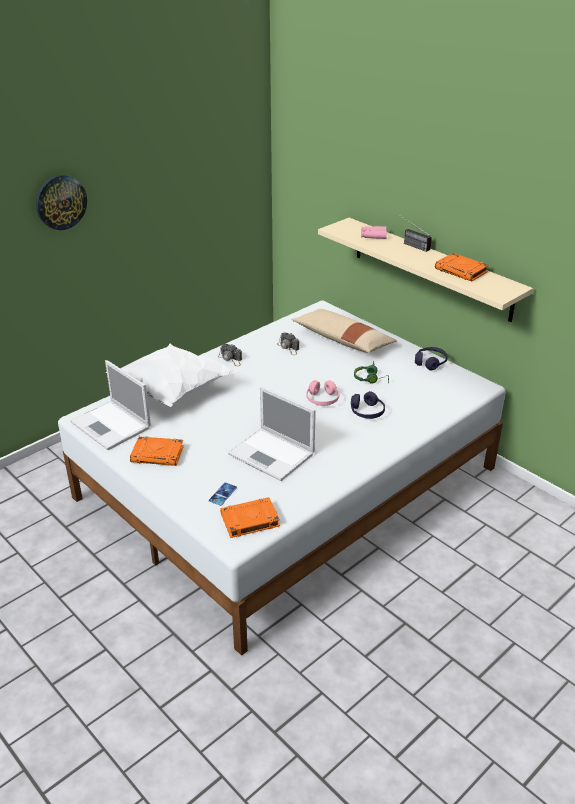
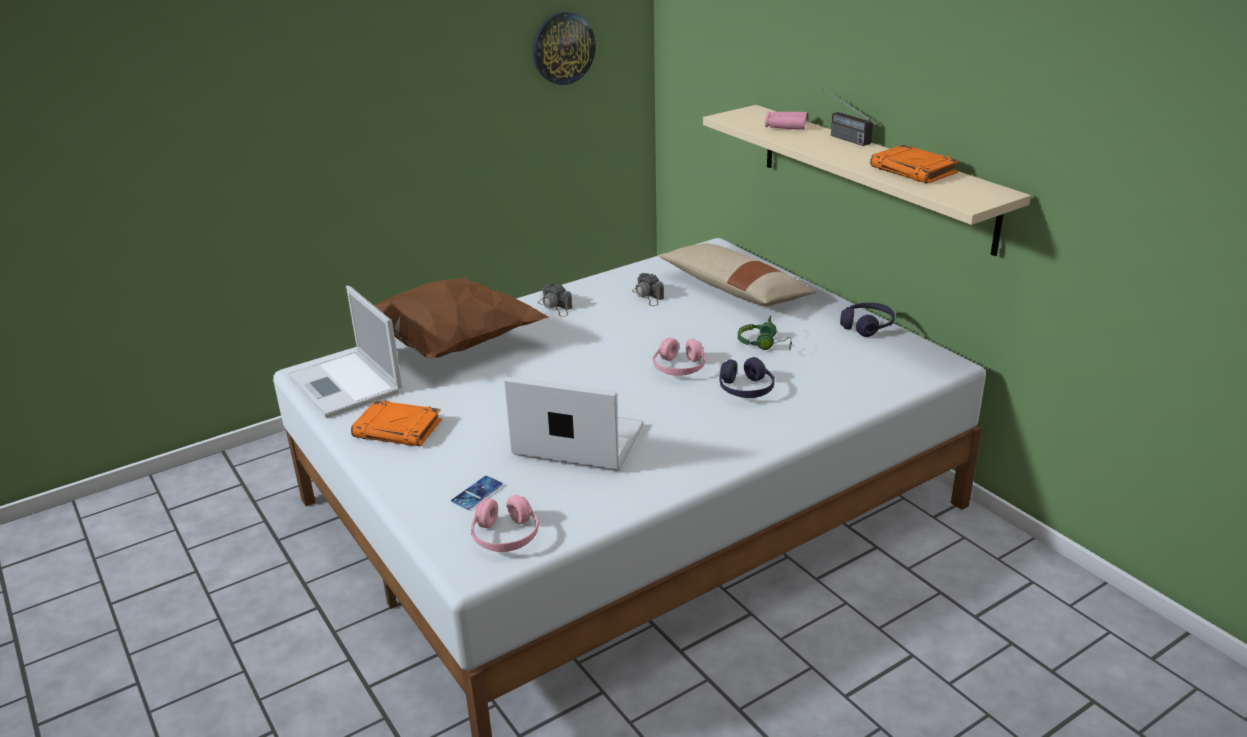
camera: 10 degrees right, 5 degrees down
wall clock [36,175,87,230] -> wall clock moved to [533,12,596,85]
white pillow [105,343,237,407] -> brown pillow [374,277,549,359]
orange book [220,497,280,538] -> pink headphones [471,495,539,552]
laptop [228,386,316,481] -> laptop turned 150 degrees clockwise [504,377,644,471]

